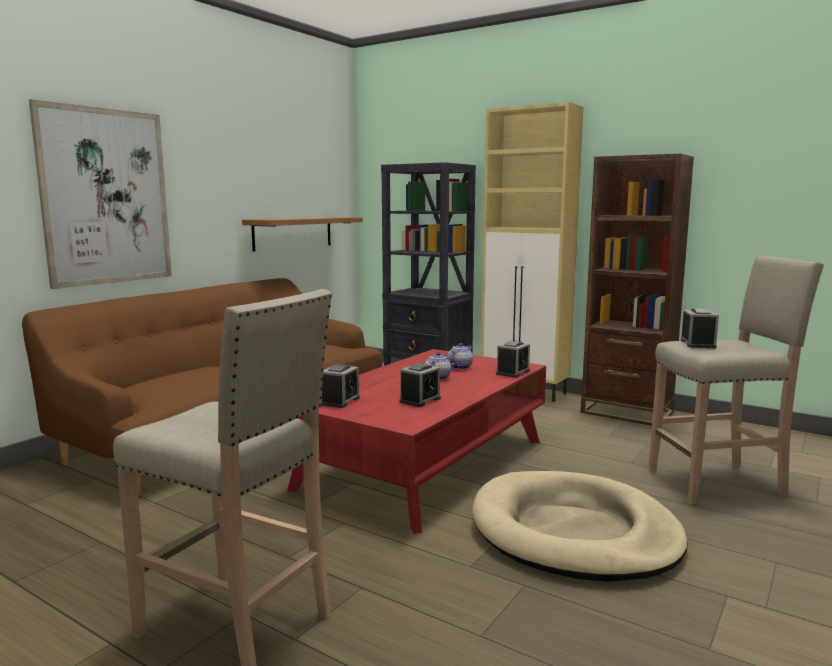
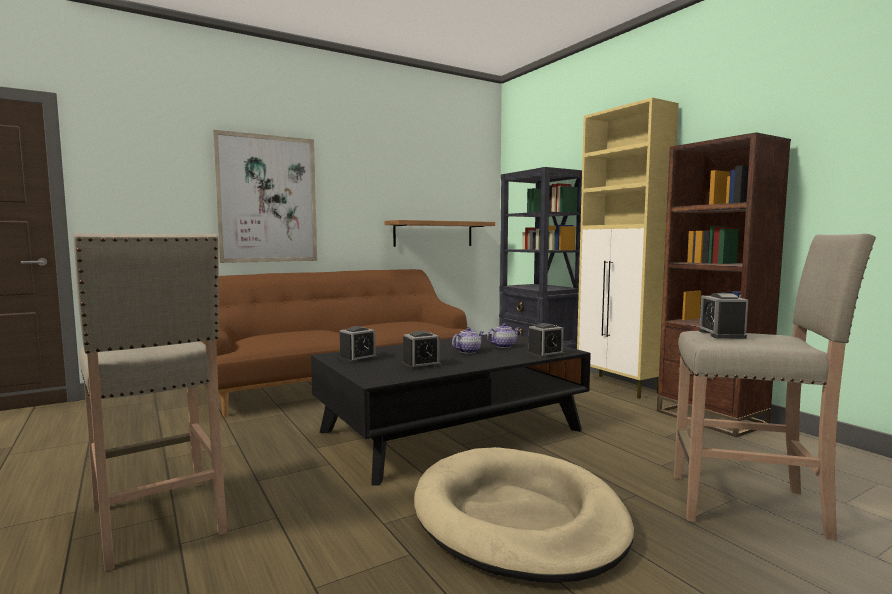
camera: 25 degrees right, 5 degrees down
red coffee table [287,349,546,534] -> black coffee table [311,334,591,485]
alarm clock [681,308,719,348] -> alarm clock turned 150 degrees clockwise [699,293,748,339]

